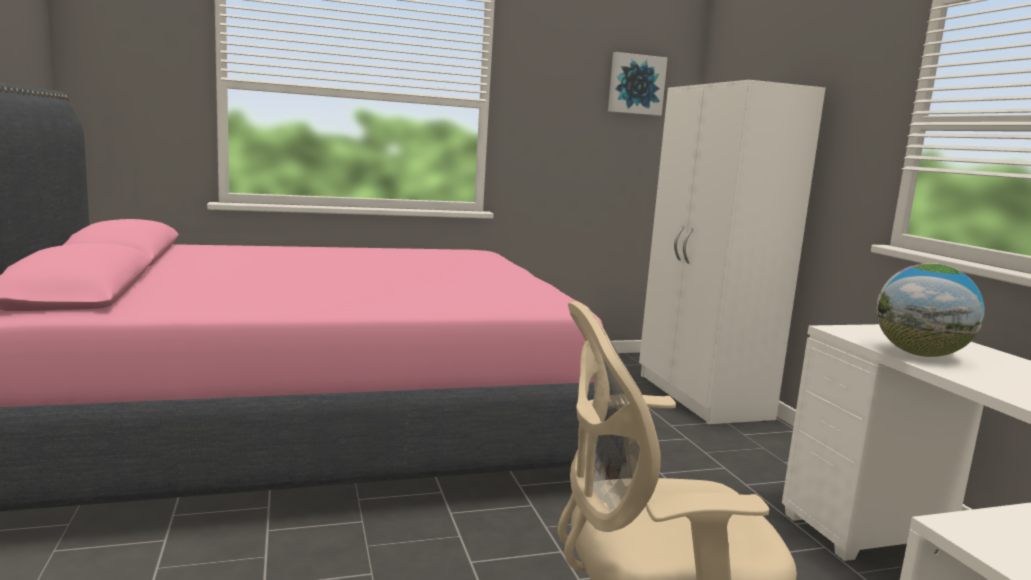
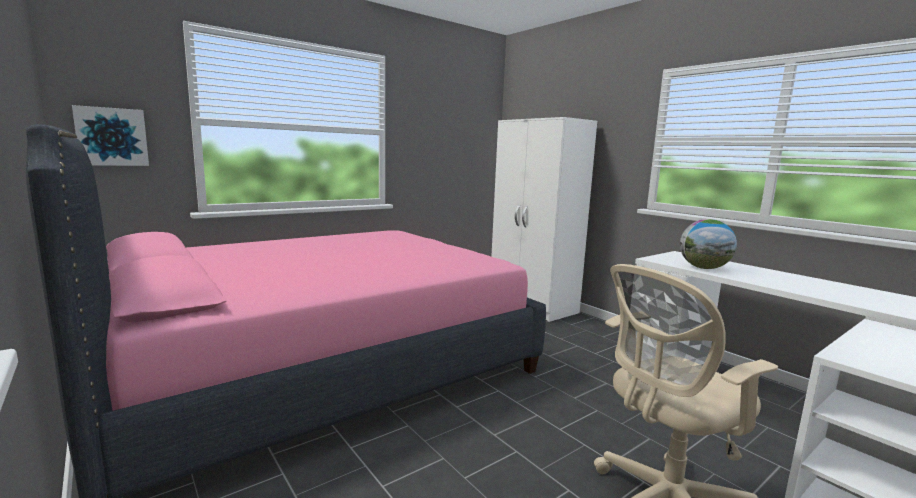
camera: 20 degrees left, 0 degrees up
picture [608,52,668,116] -> picture moved to [72,105,149,166]

